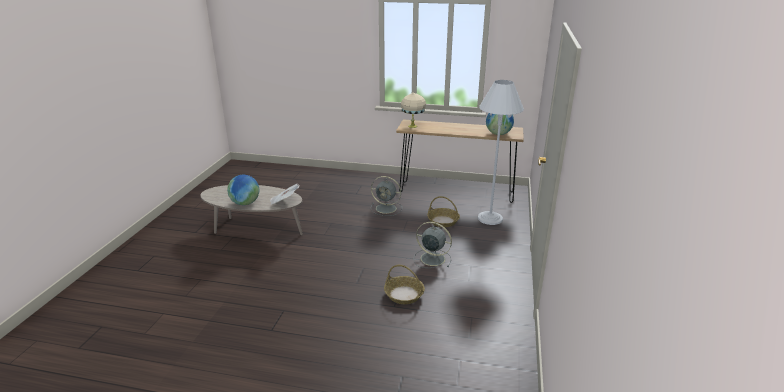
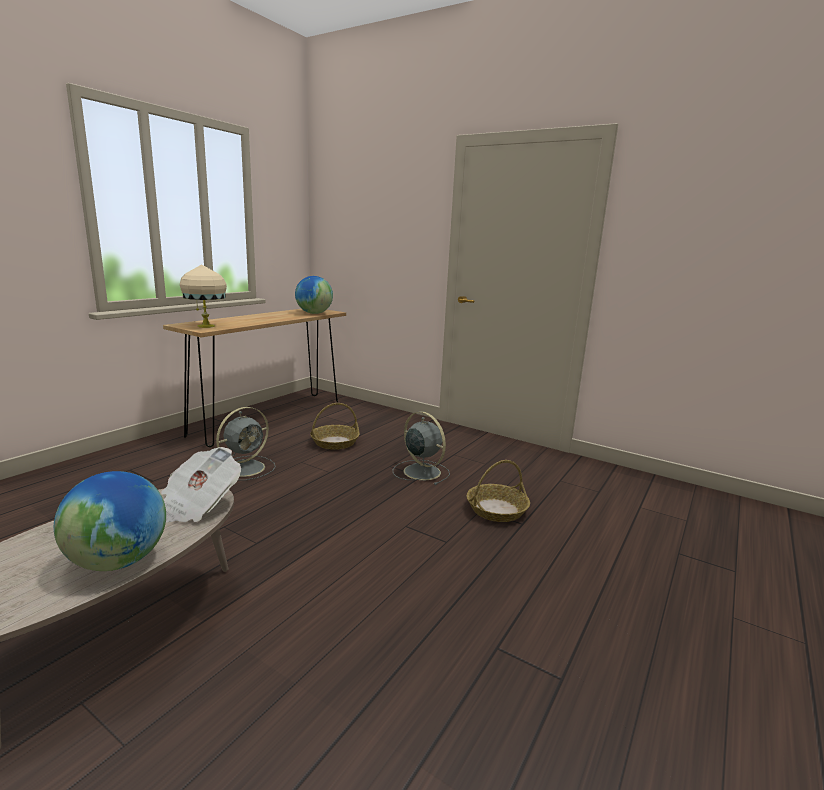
camera: 70 degrees left, 10 degrees down
grey fan [413,222,452,268] -> grey fan turned 90 degrees clockwise [393,411,450,485]
white floor lamp [478,80,524,225] -> none

